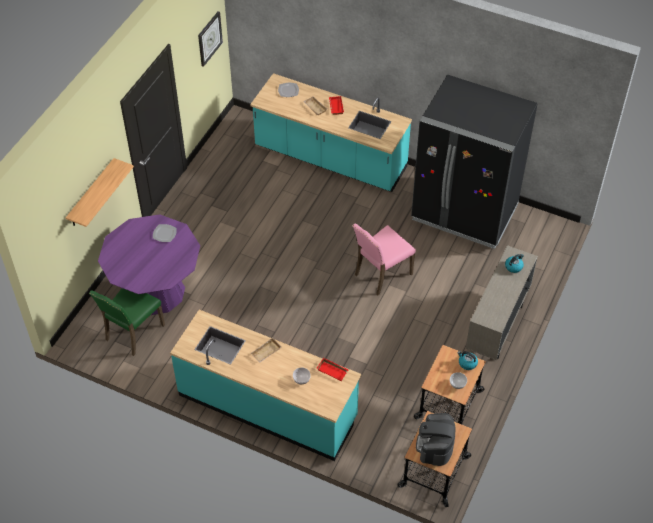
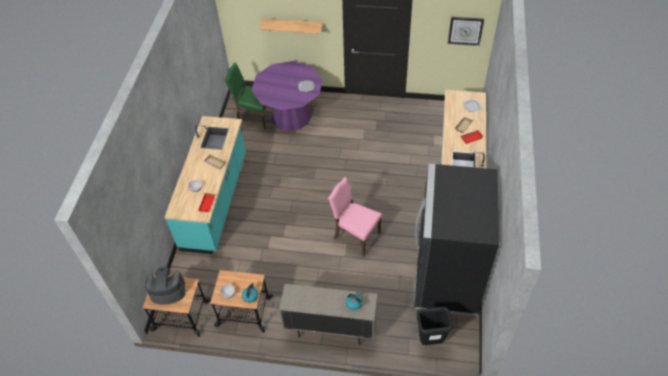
camera: 75 degrees right, 0 degrees up
none -> black trash can [417,307,453,345]

